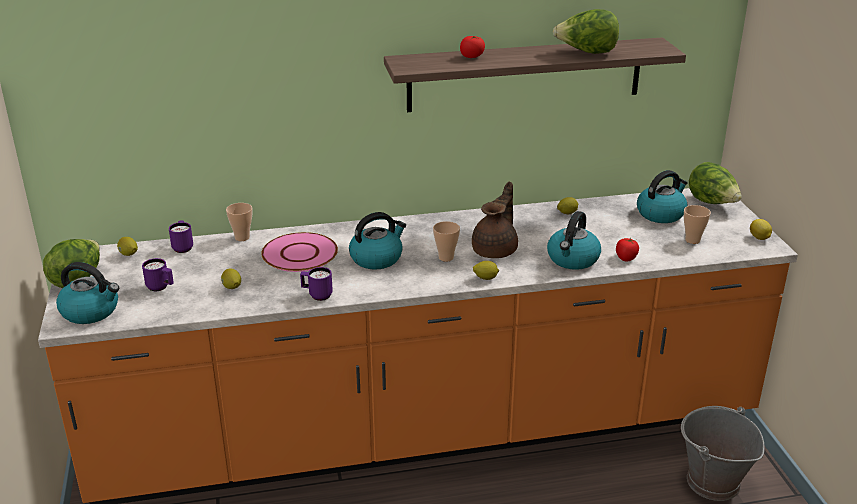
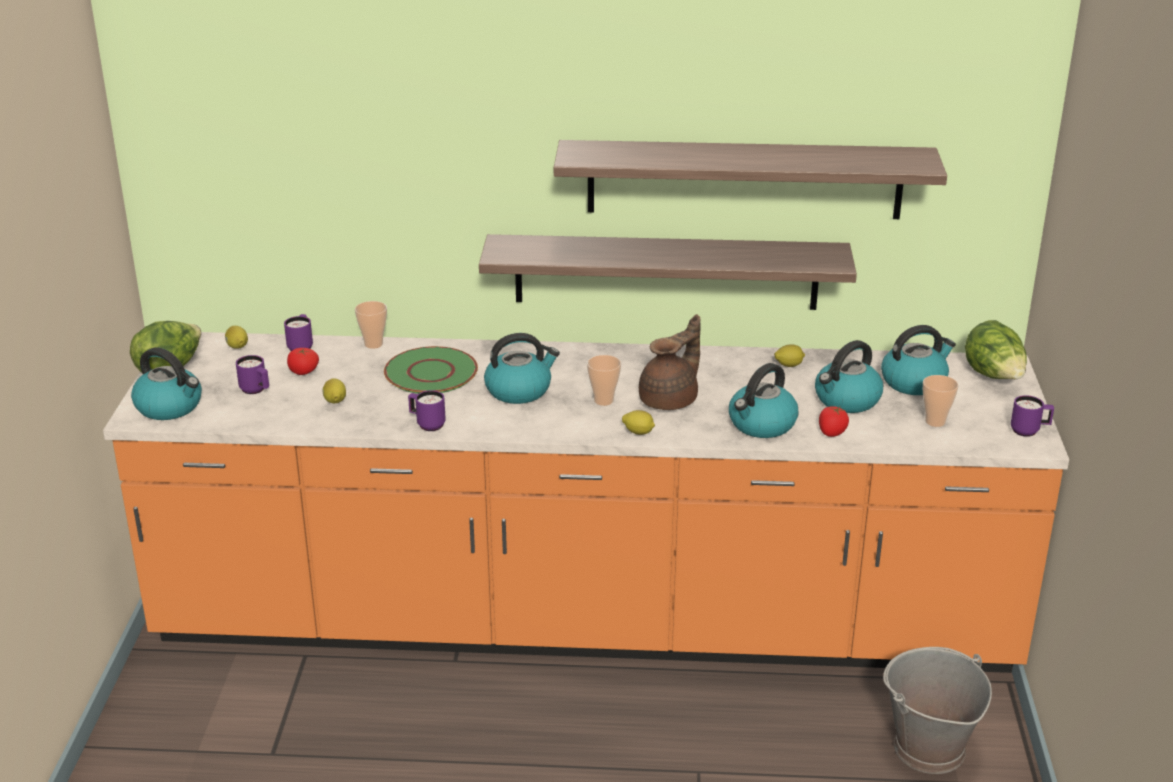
camera: 15 degrees right, 0 degrees up
pink plate [261,232,338,272] -> green plate [384,346,478,394]
tomato [460,36,485,58] -> tomato moved to [287,348,319,375]
lettuce [553,9,619,54] -> none
lemon [750,219,772,240] -> purple mug [1011,395,1054,437]
none -> shelf [479,234,857,310]
none -> kettle [815,340,883,413]

